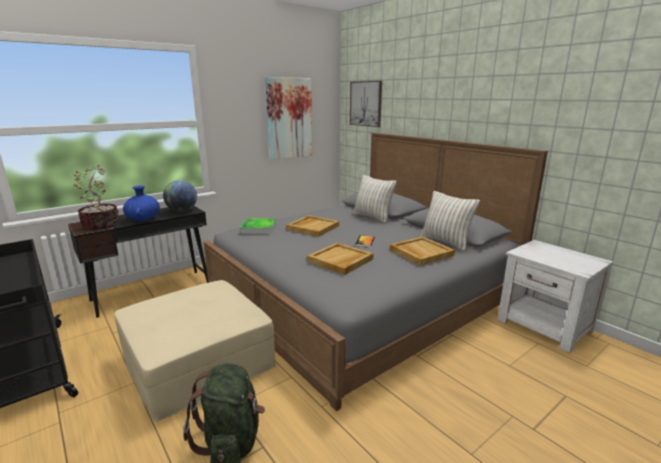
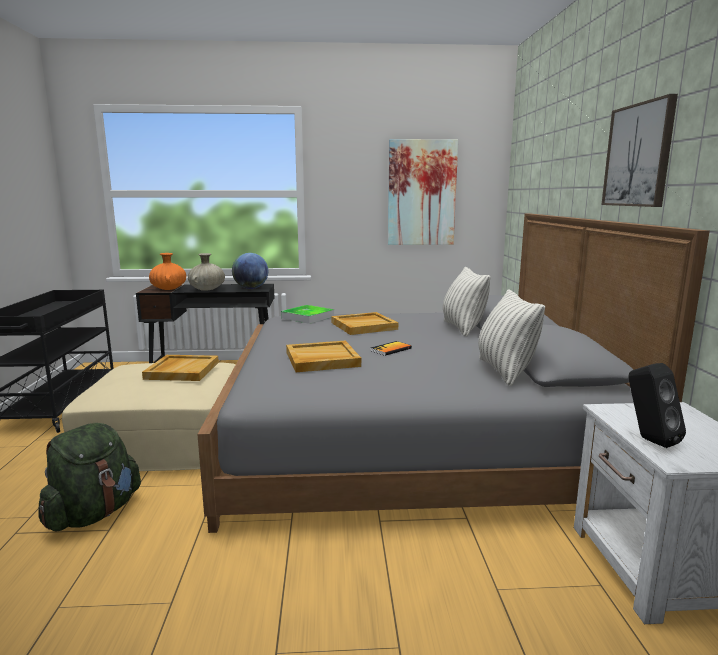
camera: 35 degrees right, 5 degrees down
potted plant [74,165,119,230] -> orange vase [149,253,186,290]
blue vase [123,186,160,221] -> beige vase [188,253,225,291]
picture [350,81,382,127] -> picture moved to [602,94,678,207]
beige tray [389,236,455,266] -> beige tray moved to [142,355,219,381]
none -> black speaker [628,363,686,448]

